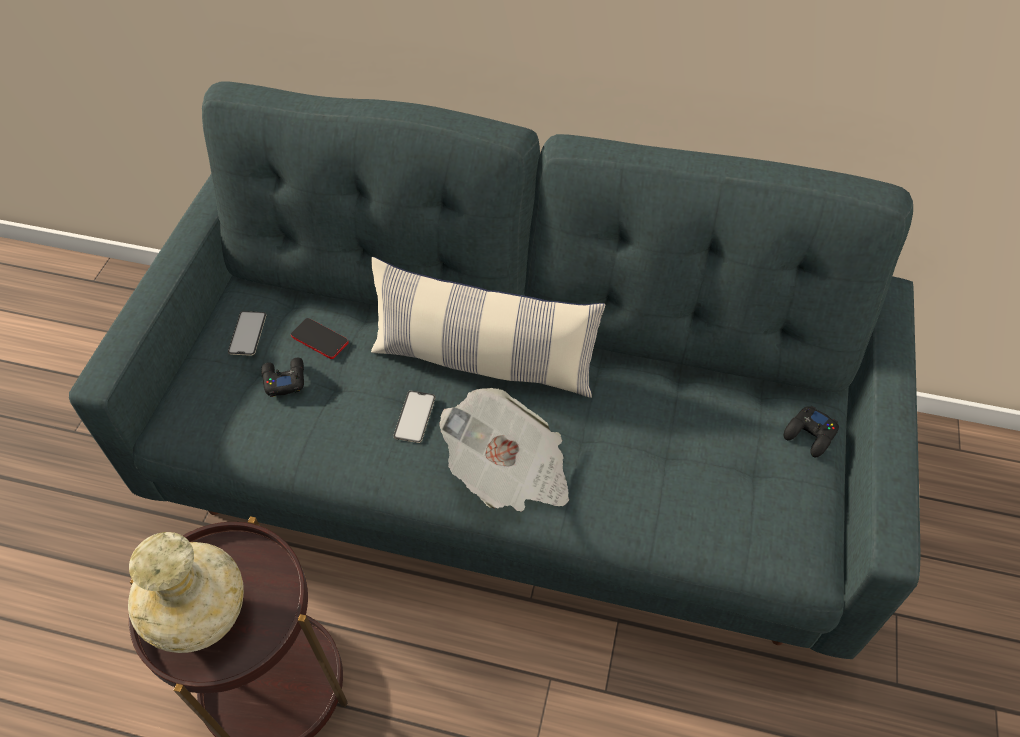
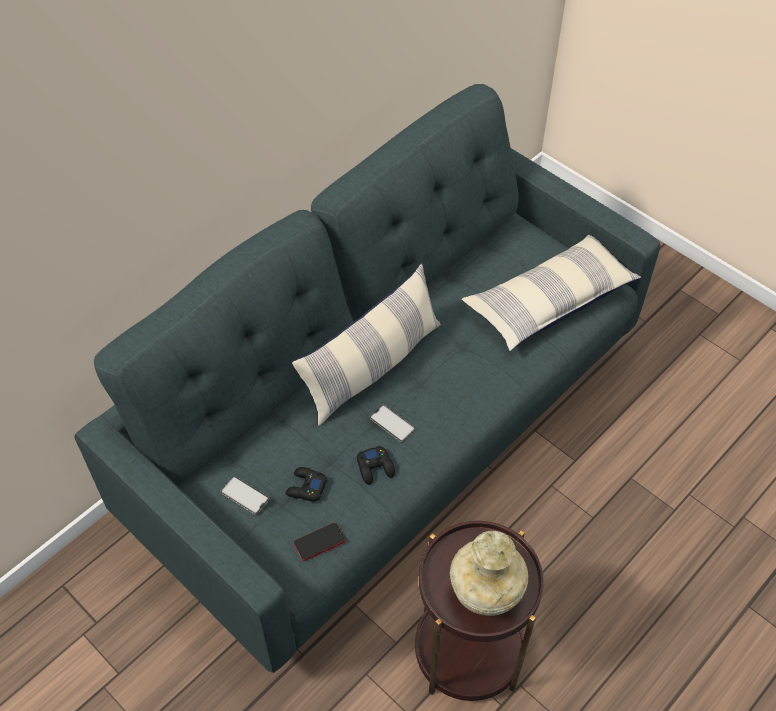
camera: 60 degrees left, 0 degrees up
phone [291,318,349,359] -> phone moved to [293,523,345,561]
newspaper [439,388,569,512] -> none
black game controller [784,405,839,457] -> black game controller moved to [357,445,395,485]
none -> pillow [462,235,641,351]

